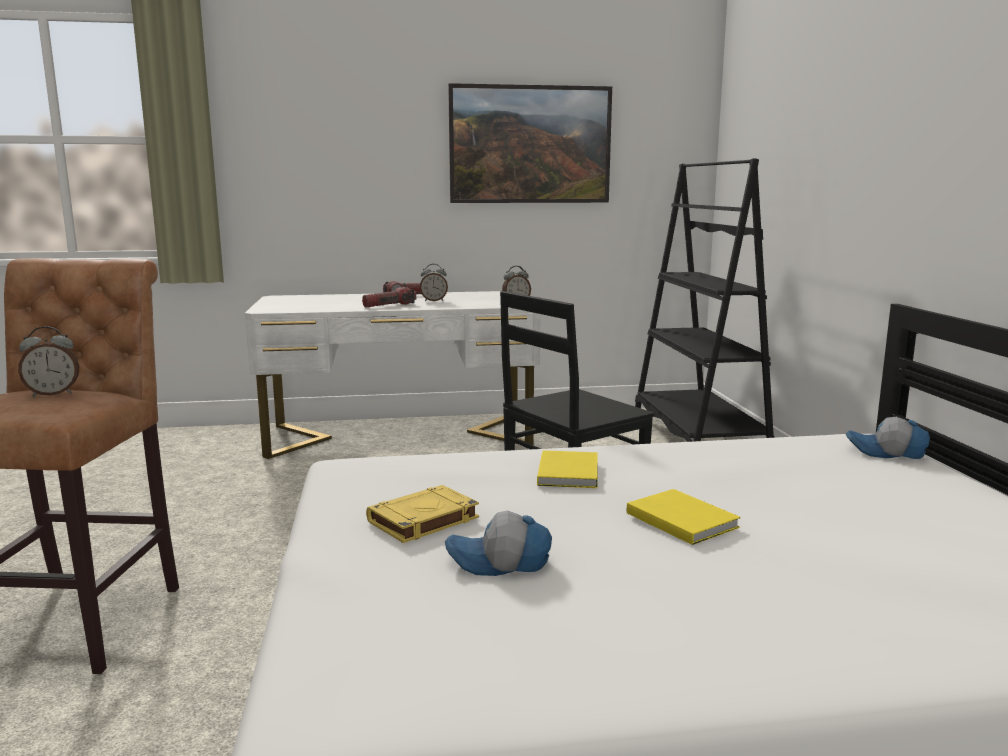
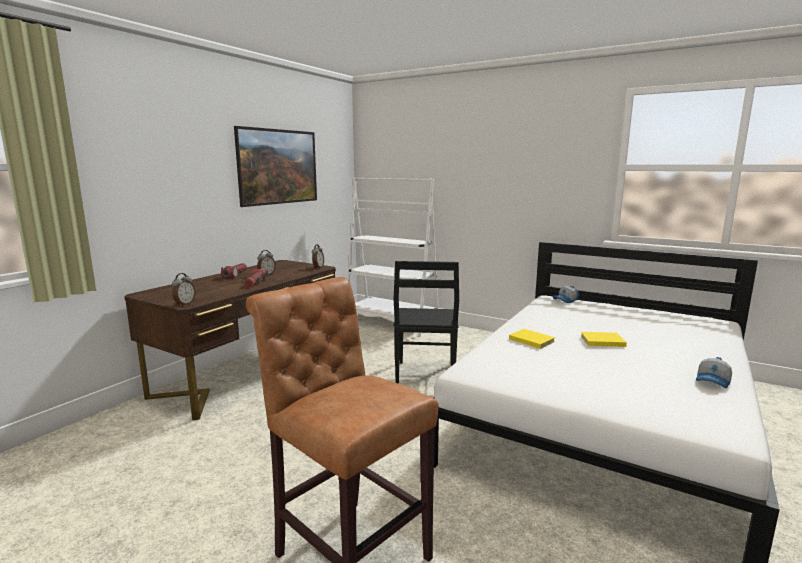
camera: 50 degrees left, 0 degrees up
alarm clock [18,326,79,397] -> alarm clock moved to [172,273,196,306]
white desk [245,291,541,459] -> brown desk [125,260,336,420]
yellow book [366,485,479,543] -> none
cap [445,511,552,576] -> cap moved to [696,357,732,388]
black bookcase [635,158,775,442] -> white bookcase [347,177,439,337]

